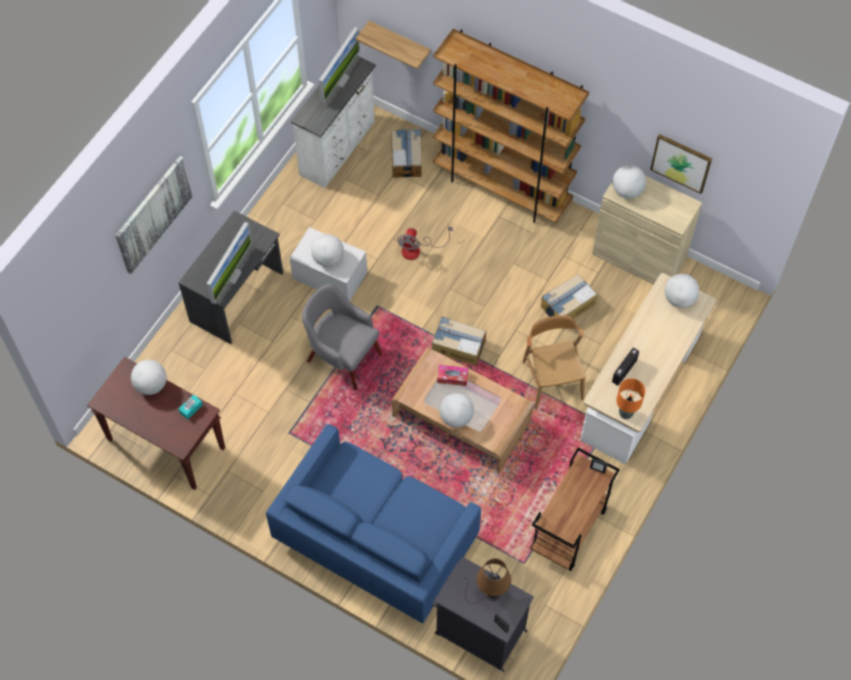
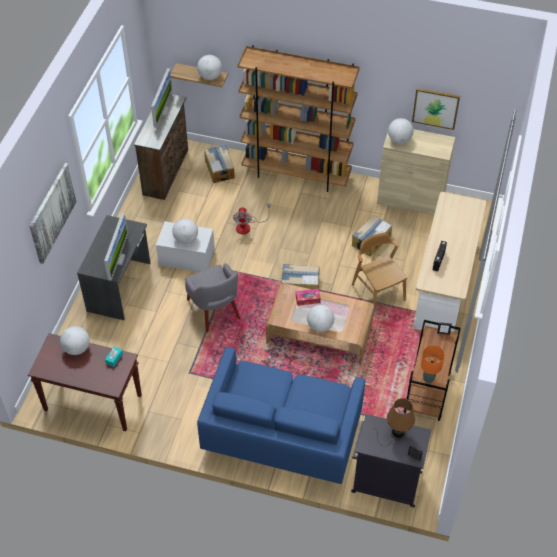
camera: 15 degrees left, 10 degrees down
white dresser [291,56,376,188] -> brown dresser [134,94,188,200]
grey armchair [302,284,382,390] -> grey armchair turned 135 degrees counterclockwise [185,263,240,332]
orange table lamp [616,379,645,419] -> orange table lamp moved to [421,345,445,383]
globe [665,274,699,308] -> globe moved to [197,55,222,80]

